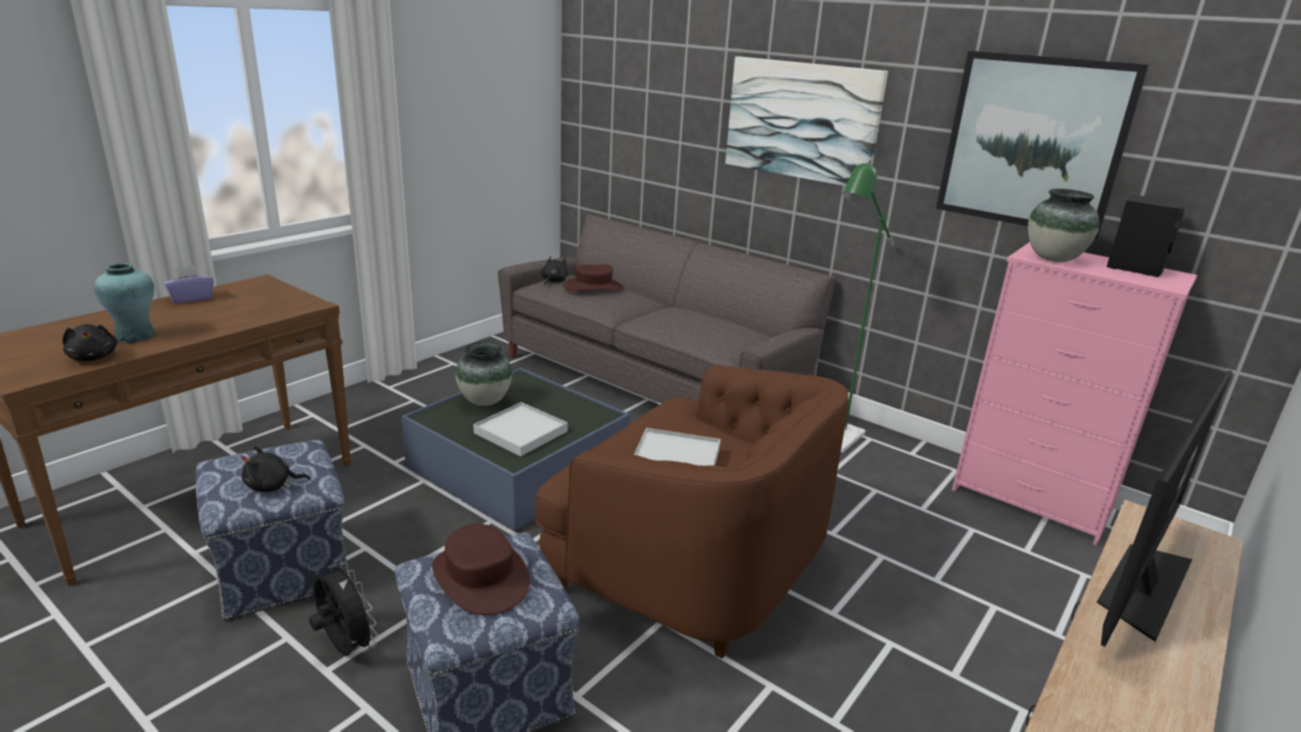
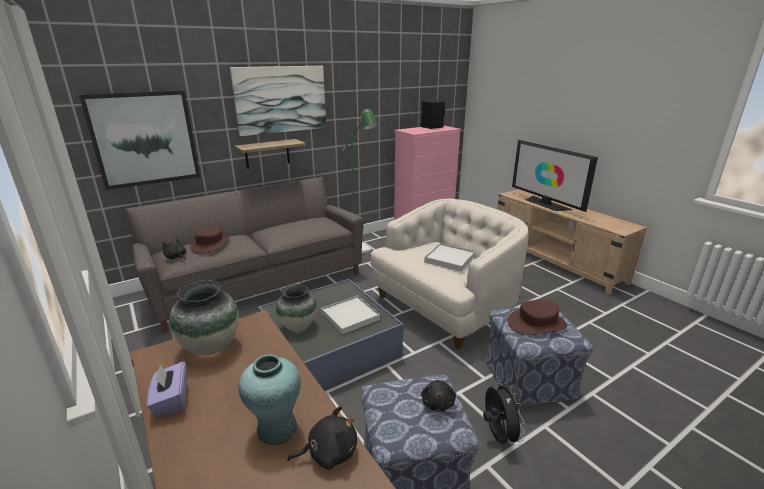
camera: 70 degrees left, 0 degrees up
black fan [309,559,378,656] -> black fan turned 105 degrees clockwise [483,382,525,446]
brown armchair [535,365,848,659] -> white armchair [371,198,529,350]
picture [936,51,1149,239] -> picture moved to [79,90,200,190]
vase [1028,189,1099,262] -> vase moved to [169,280,239,356]
none -> shelf [235,139,306,169]

